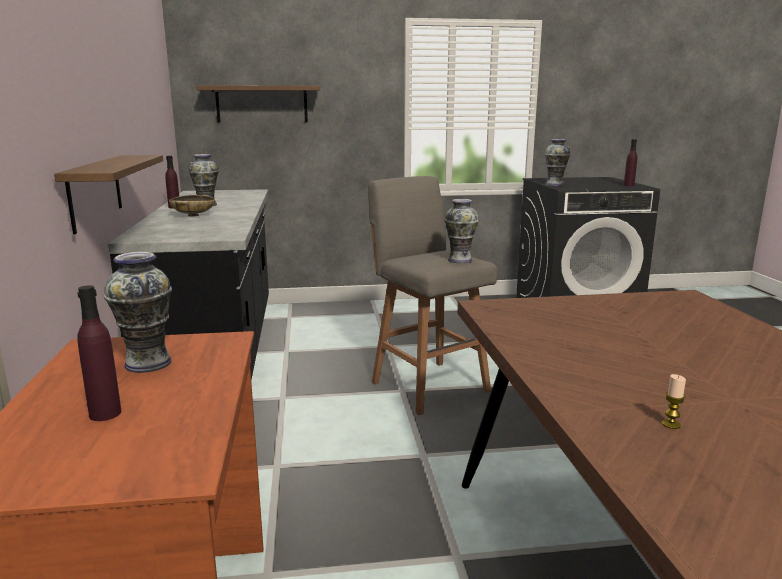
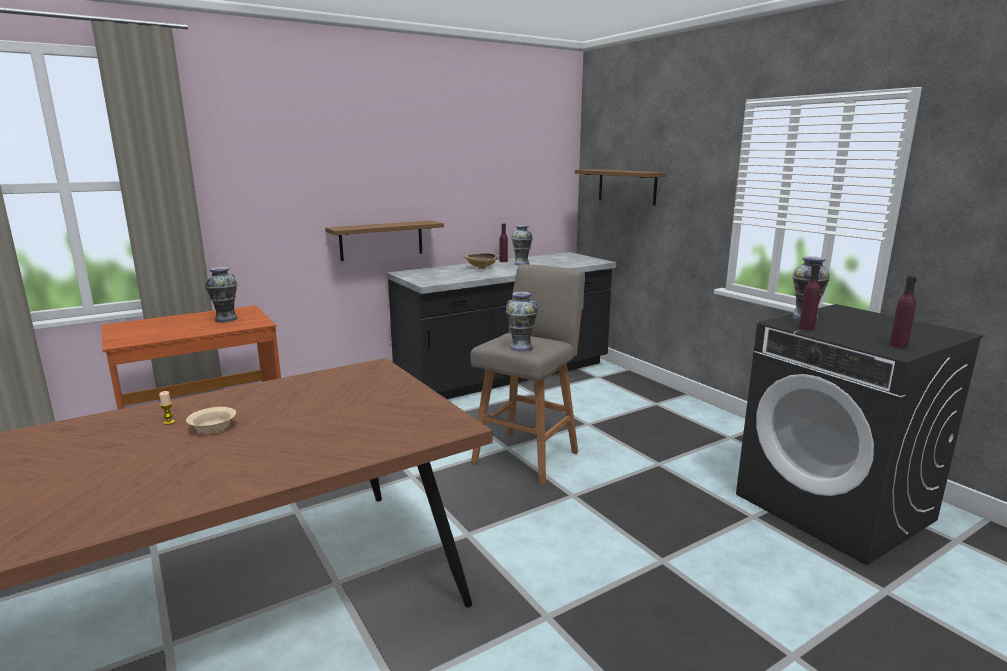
camera: 65 degrees right, 0 degrees up
purple bottle [77,285,121,421] -> purple bottle moved to [799,264,820,330]
none -> beige bowl [186,407,236,434]

